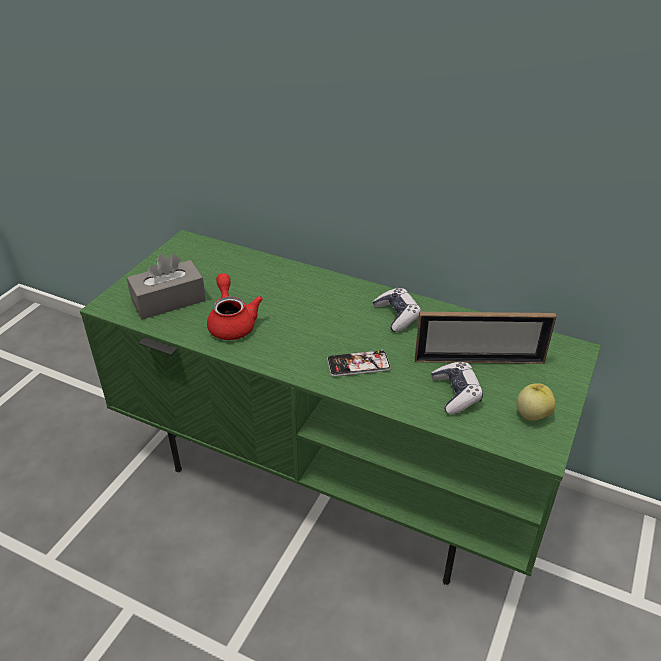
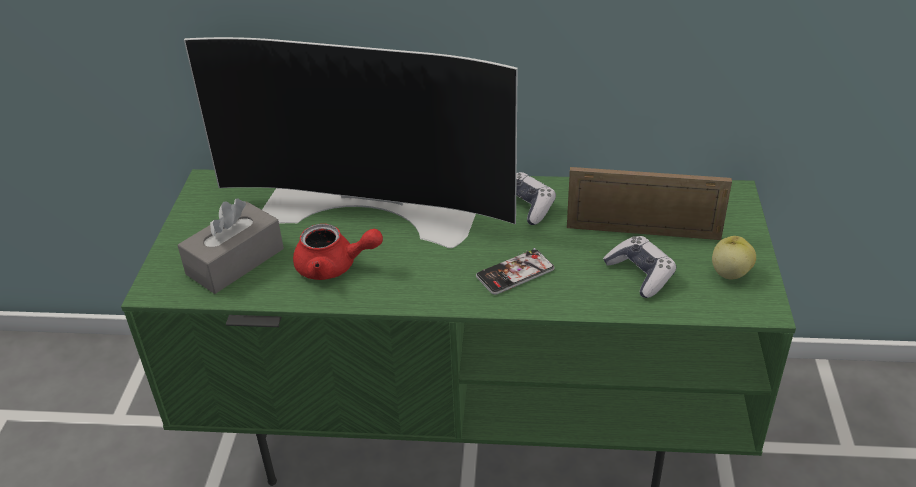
camera: 20 degrees left, 0 degrees up
red teapot [207,273,263,340] -> red teapot turned 135 degrees clockwise [293,224,383,280]
picture frame [415,312,557,364] -> picture frame turned 150 degrees counterclockwise [567,167,732,240]
none -> television [184,37,518,248]

